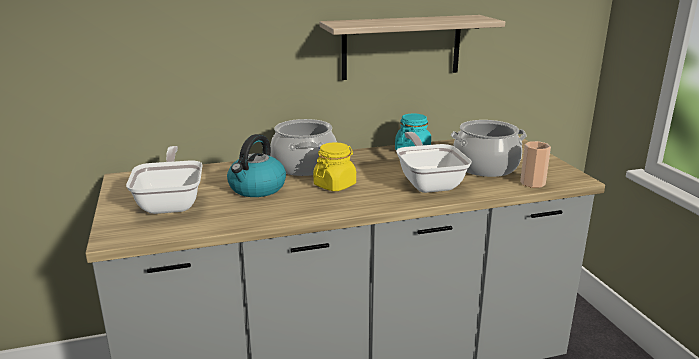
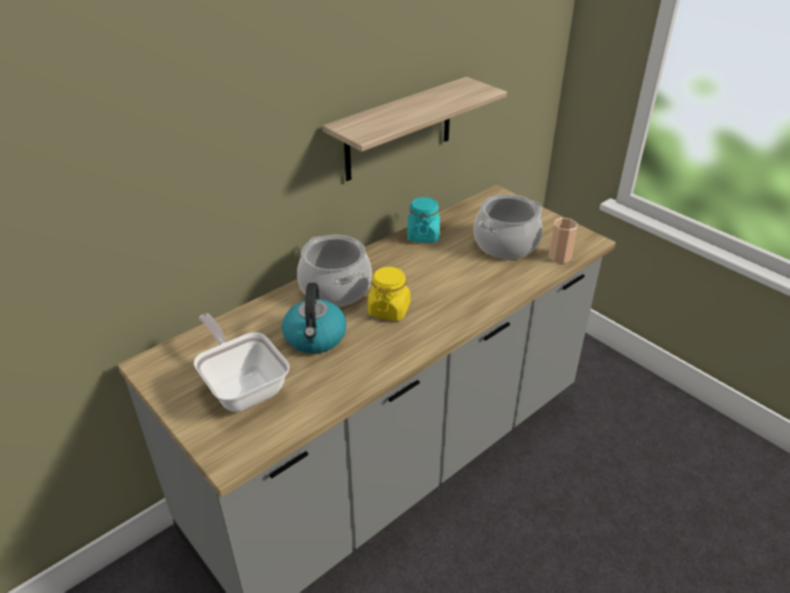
camera: 25 degrees left, 15 degrees up
frying pan [396,132,472,193] -> none

